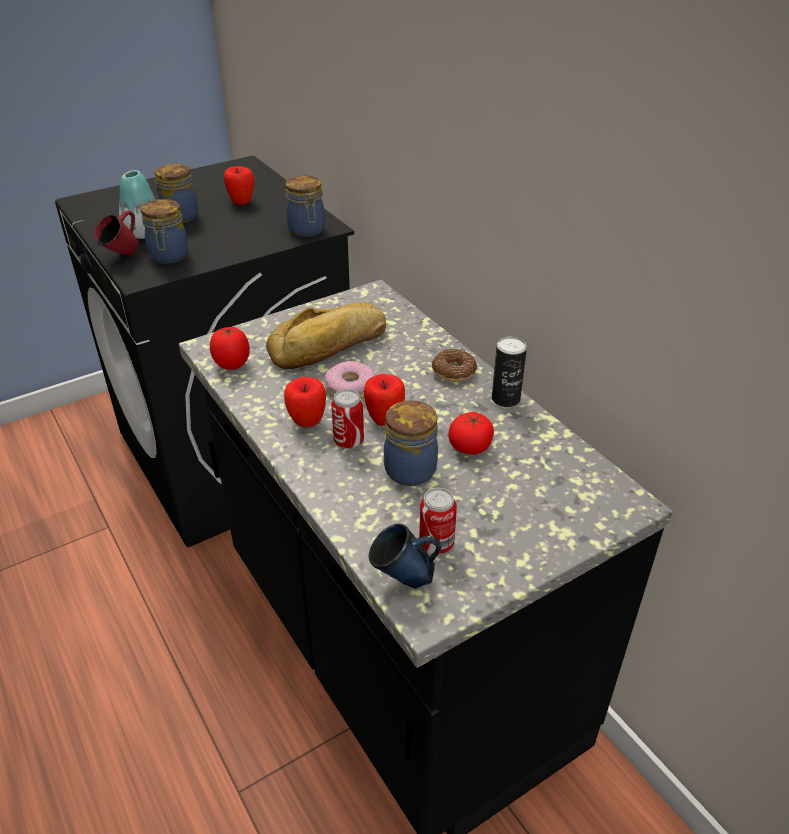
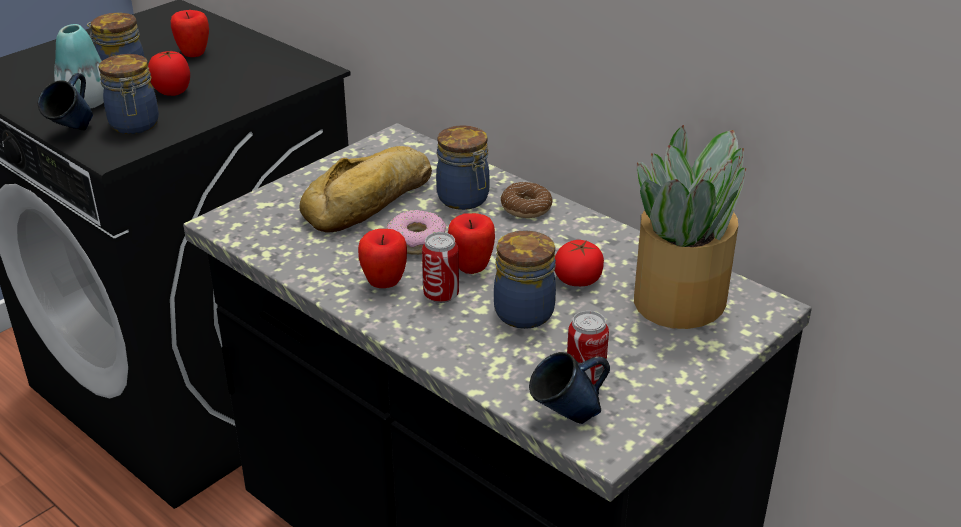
camera: 15 degrees left, 5 degrees down
red mug [94,210,140,256] -> blue mug [38,73,93,130]
tomato [210,326,250,370] -> tomato moved to [148,50,190,96]
jar [285,175,325,237] -> jar moved to [436,125,489,210]
can [492,336,527,407] -> none
none -> potted plant [634,125,746,329]

